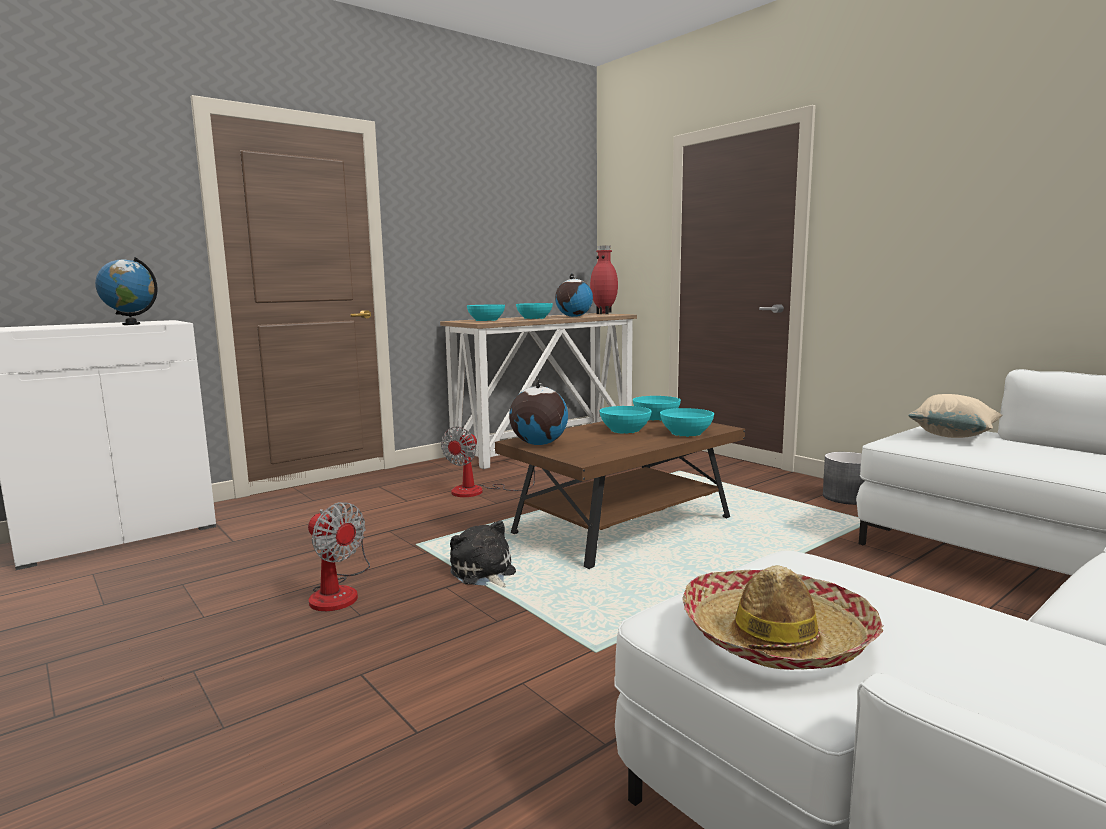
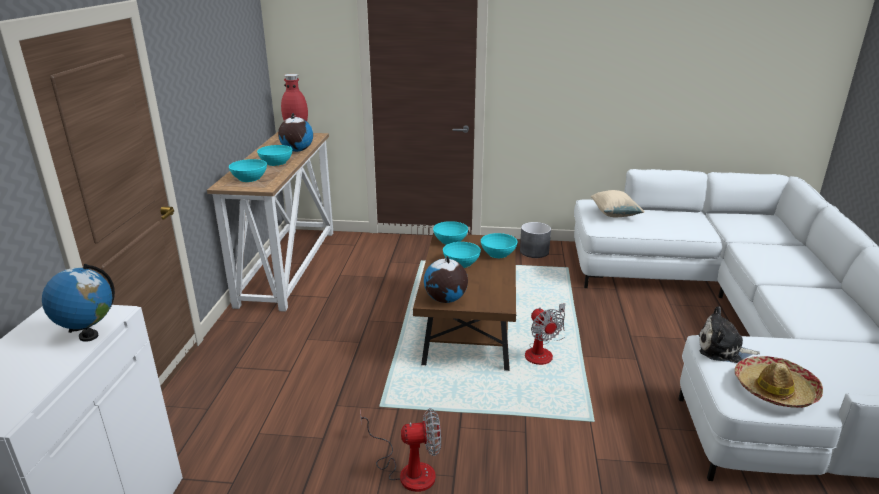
camera: 45 degrees left, 15 degrees up
fan [441,427,536,497] -> fan moved to [525,303,565,365]
plush toy [450,520,516,588] -> plush toy moved to [699,307,760,363]

